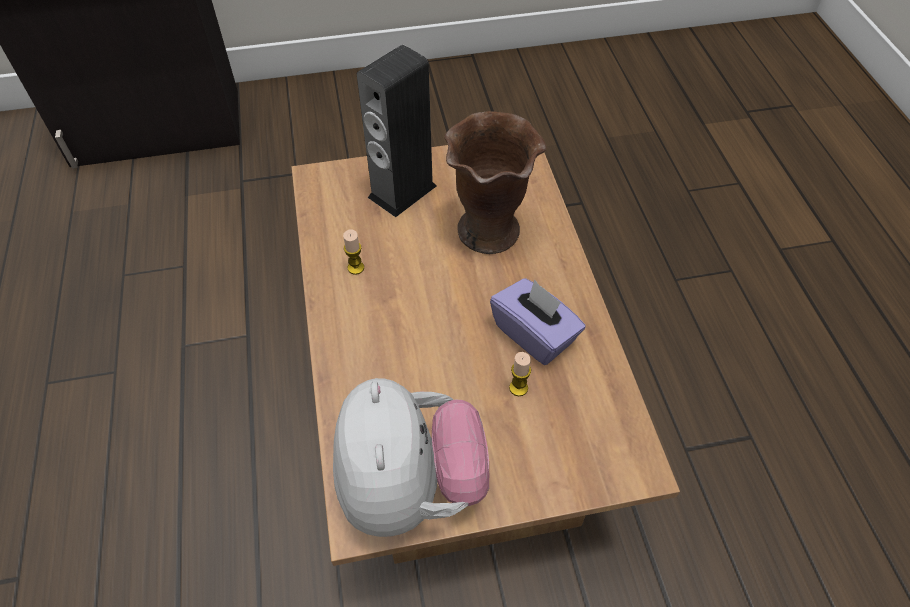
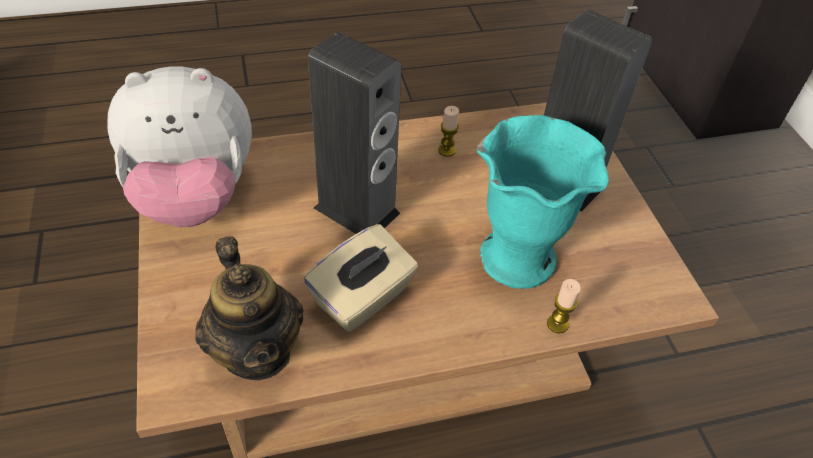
camera: 85 degrees right, 5 degrees down
brown vase [444,111,546,254] -> turquoise vase [477,115,609,289]
purple tissue box [490,278,586,365] -> beige tissue box [304,224,418,332]
candle [509,352,531,396] -> candle moved to [547,279,581,333]
none -> teapot [195,236,303,380]
none -> speaker [308,32,402,234]

